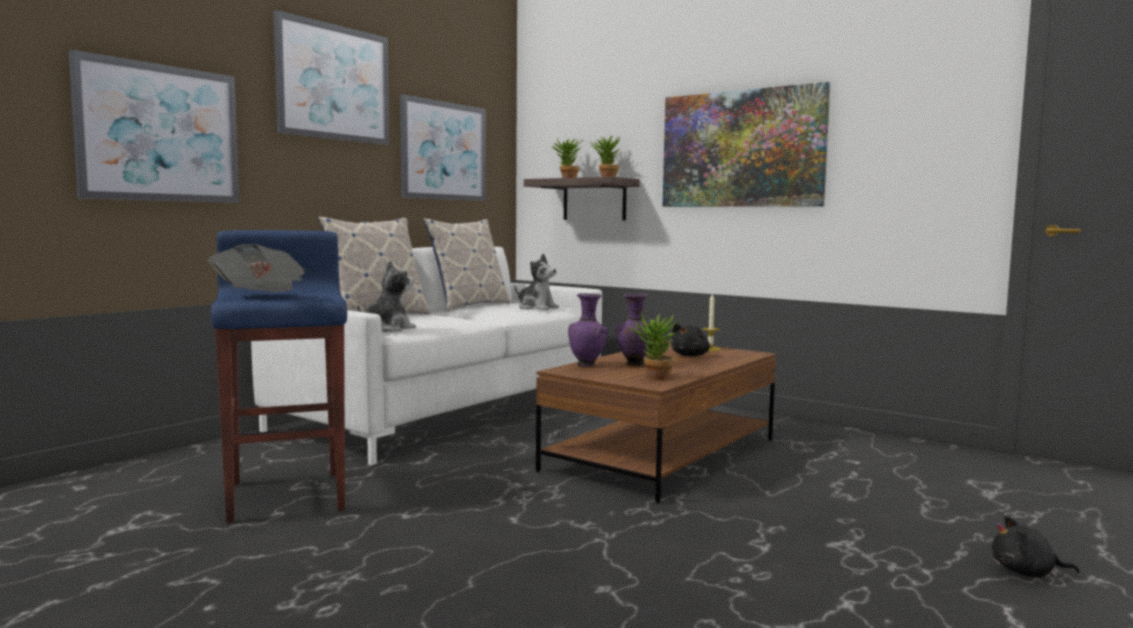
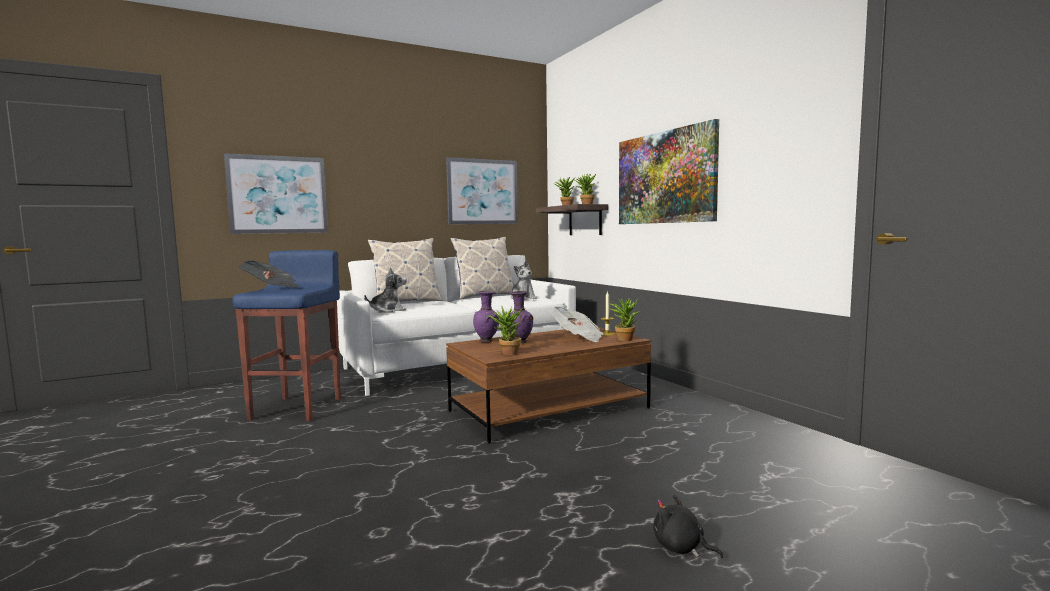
camera: 25 degrees right, 0 degrees up
picture [273,10,389,145] -> none
black plush toy [671,323,710,357] -> newspaper [552,306,604,342]
none -> potted plant [609,297,640,341]

